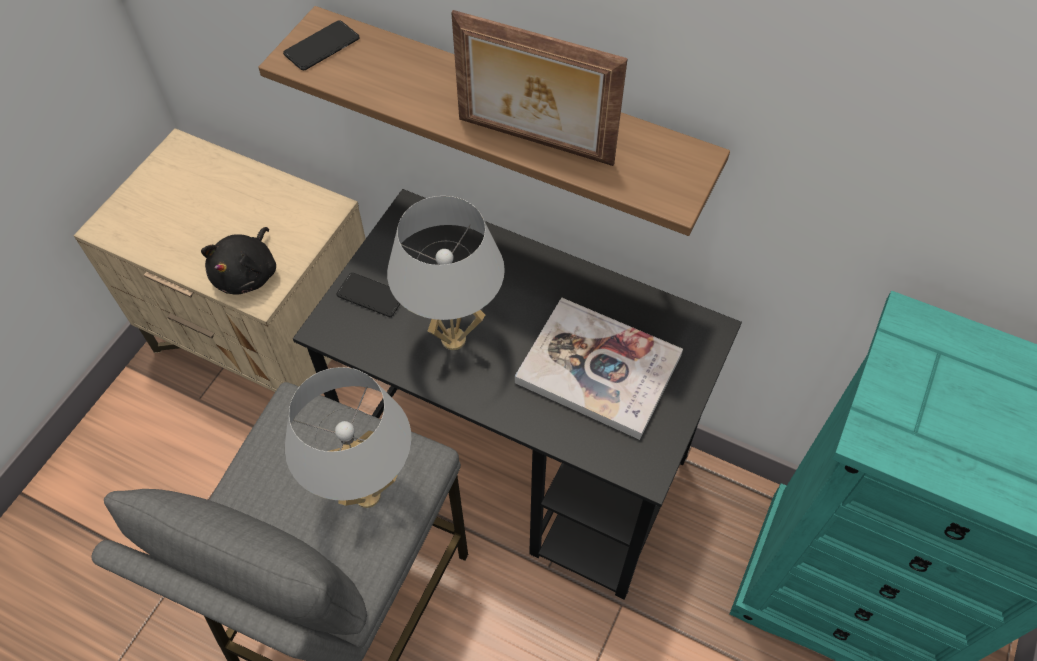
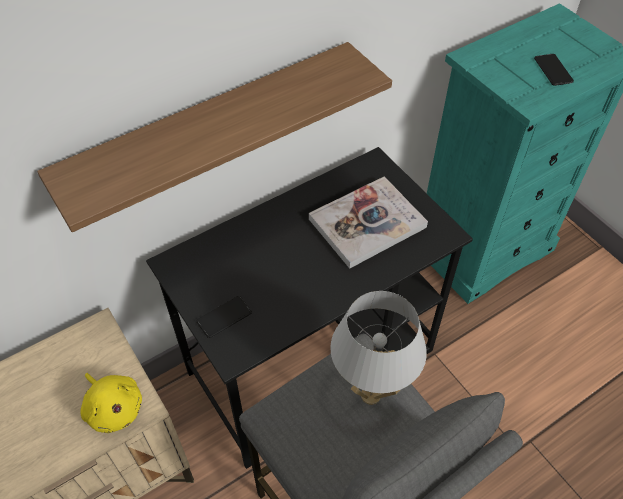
camera: 60 degrees left, 5 degrees down
black plush toy [201,227,276,294] -> yellow plush toy [80,373,142,433]
phone [283,21,360,70] -> phone moved to [534,54,574,86]
white table lamp [387,196,505,350] -> none
picture frame [451,10,628,166] -> none

